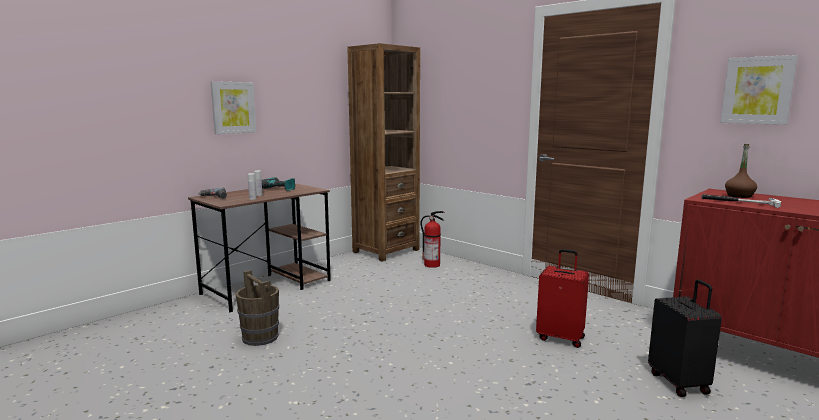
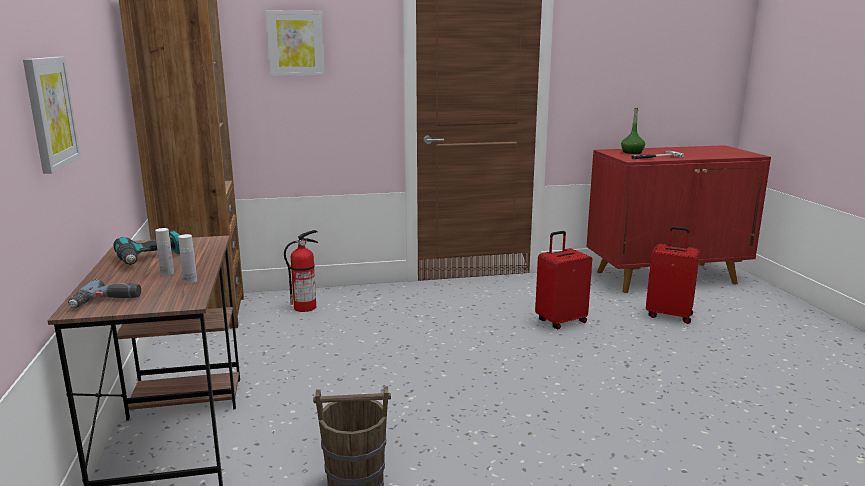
camera: 55 degrees left, 5 degrees up
black suitcase [648,279,722,397] -> red suitcase [646,226,700,324]
picture [720,55,798,125] -> picture moved to [266,10,325,76]
brown bottle [725,144,757,198] -> green bottle [621,108,645,154]

